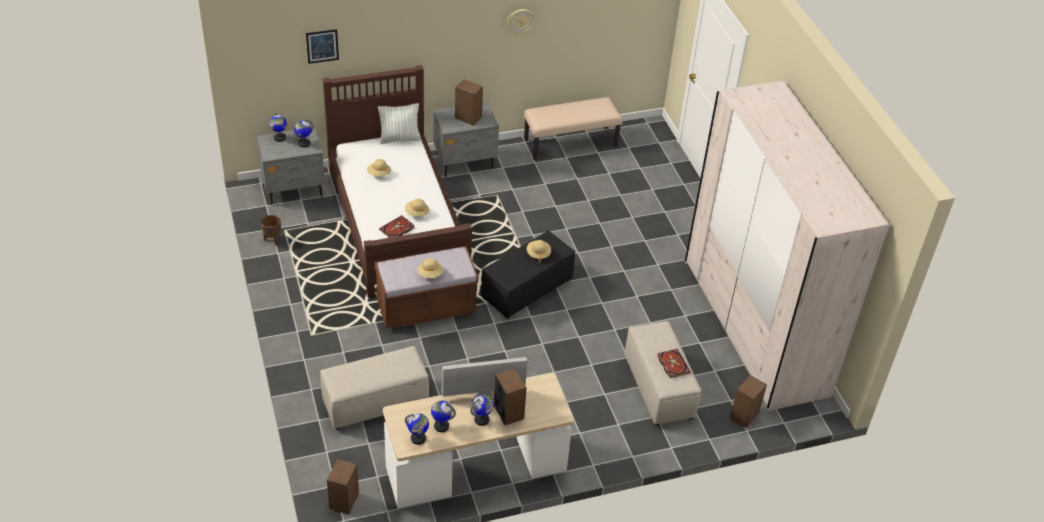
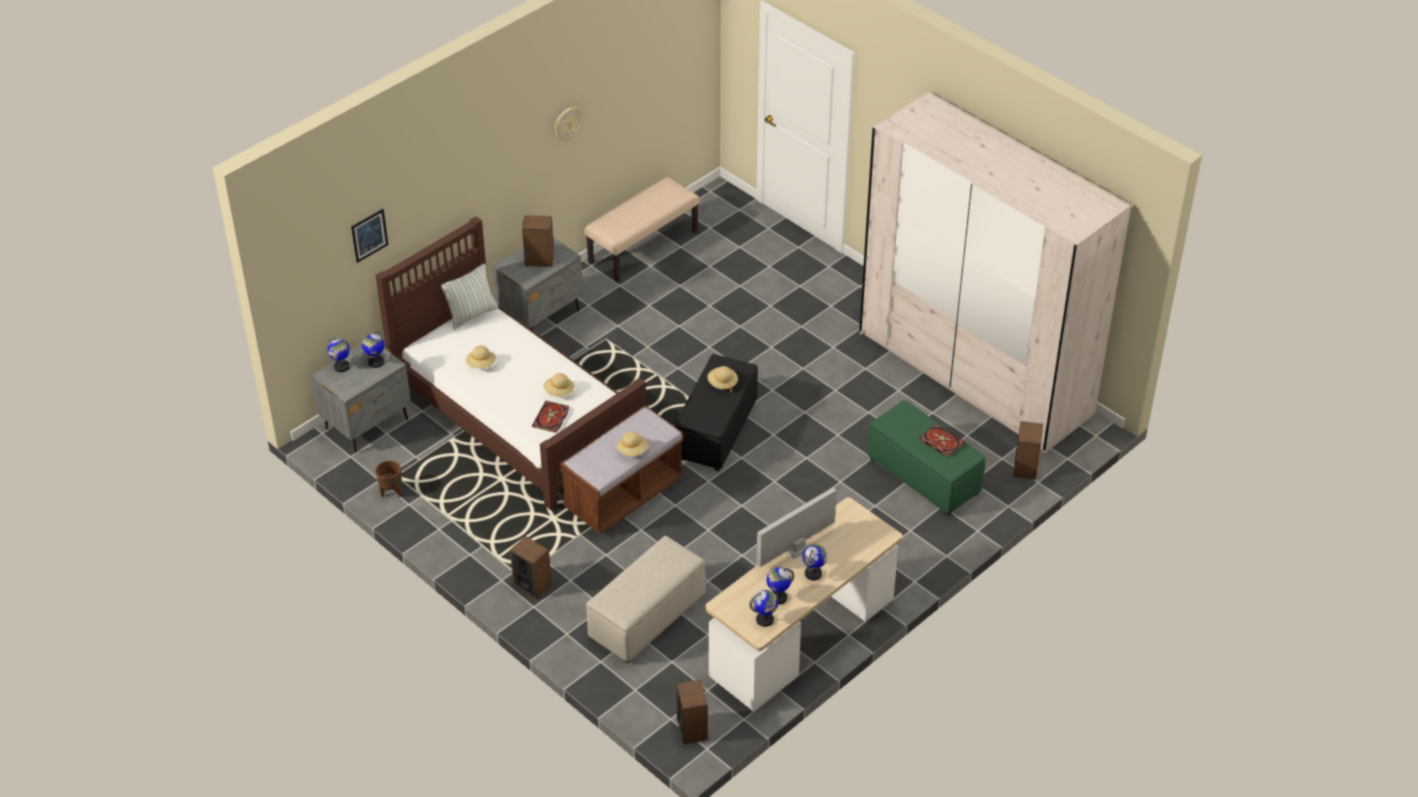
camera: 25 degrees left, 0 degrees up
speaker [494,368,527,425] -> speaker moved to [510,536,552,599]
beige ottoman [624,321,701,426] -> green ottoman [868,400,986,516]

